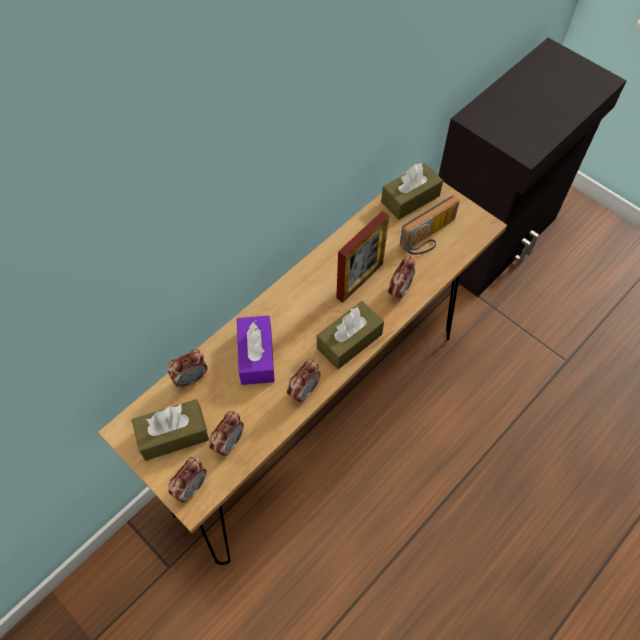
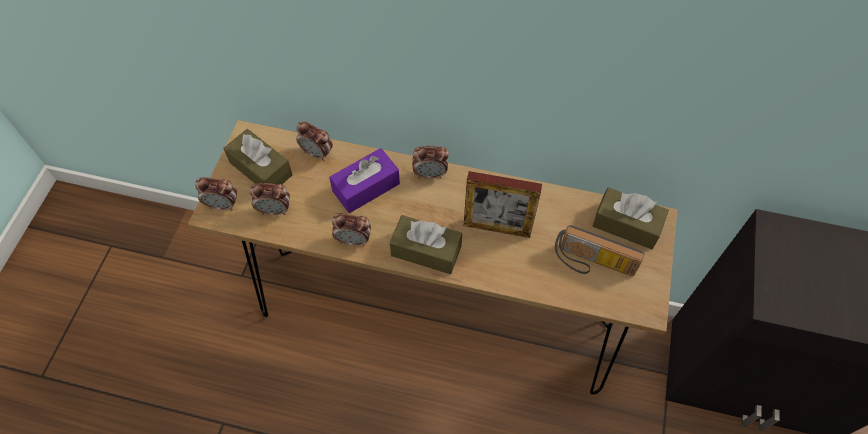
camera: 60 degrees right, 0 degrees up
alarm clock [388,256,415,301] -> alarm clock moved to [412,146,449,179]

